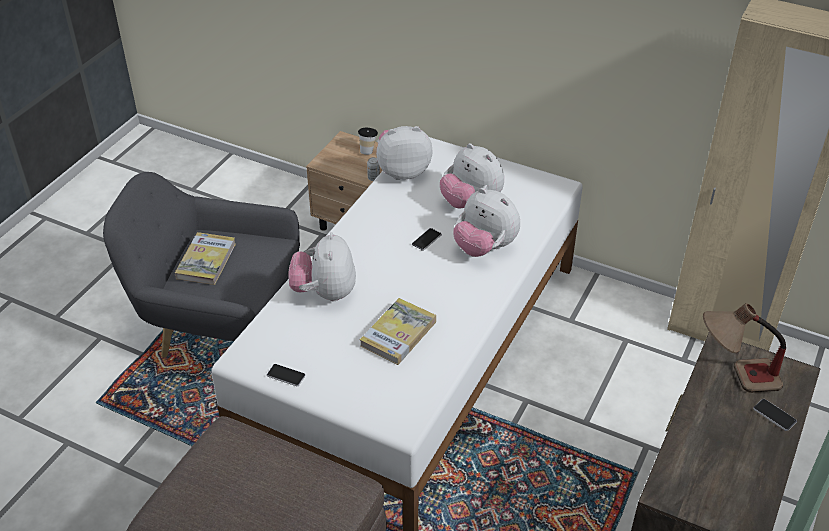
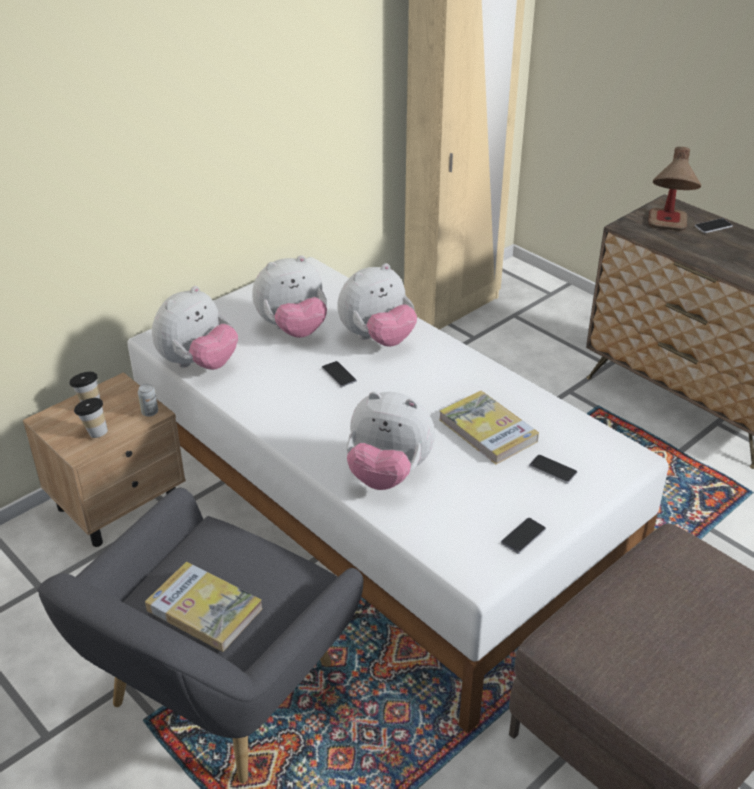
camera: 70 degrees left, 5 degrees down
plush toy [376,126,433,180] -> plush toy turned 150 degrees counterclockwise [152,286,238,370]
none -> cup [74,398,108,438]
none -> phone [529,455,577,484]

